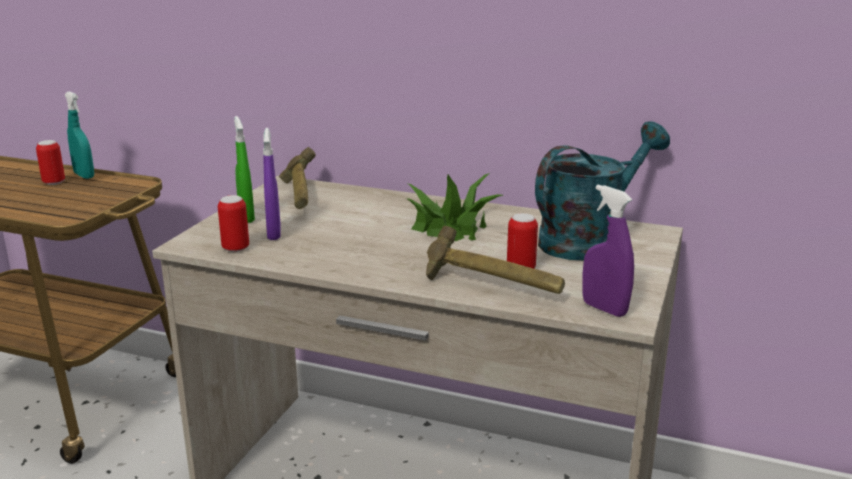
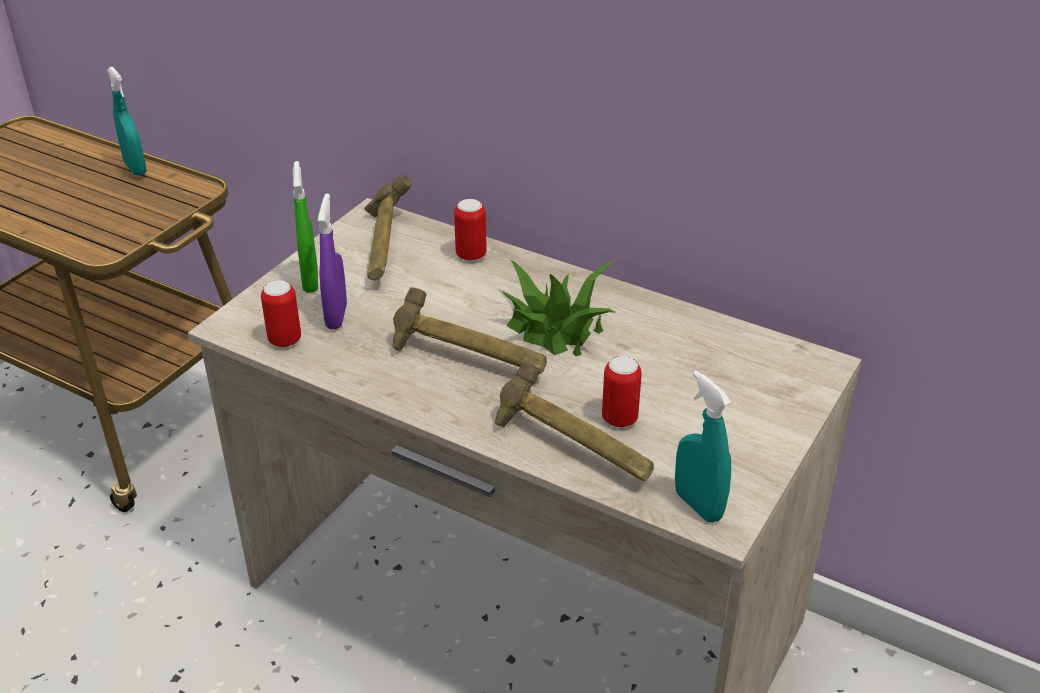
camera: 10 degrees right, 15 degrees up
can [36,140,65,185] -> can moved to [454,199,487,261]
turquoise watering can [535,121,670,260] -> none
purple spray bottle [582,185,634,317] -> turquoise spray bottle [675,370,732,523]
none -> hammer [393,287,547,374]

